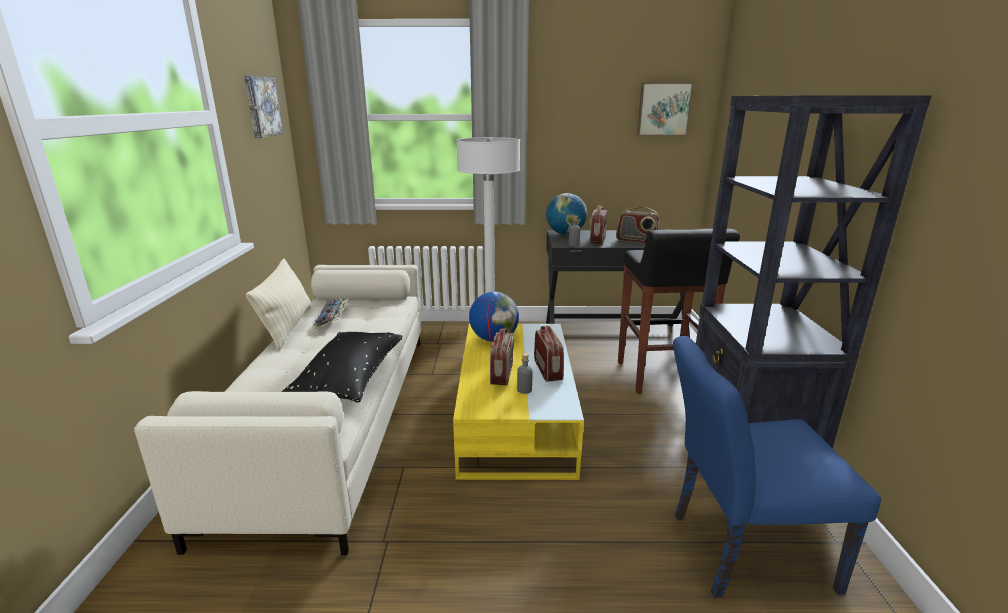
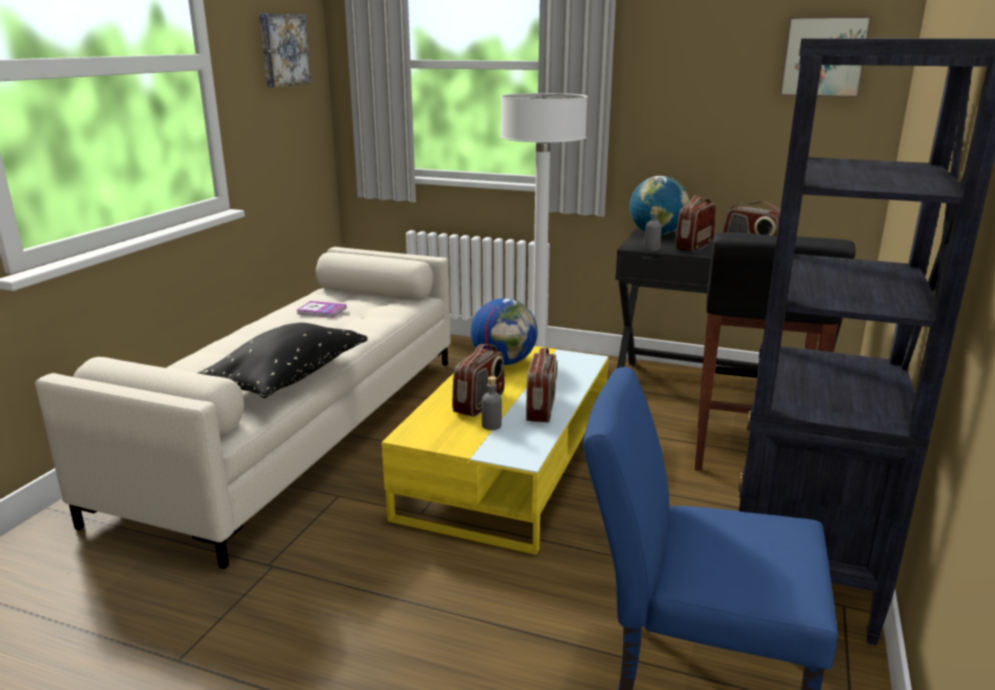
camera: 20 degrees right, 0 degrees up
beige pillow [246,259,311,350] -> none
keyboard [313,297,349,329] -> book [297,301,347,318]

